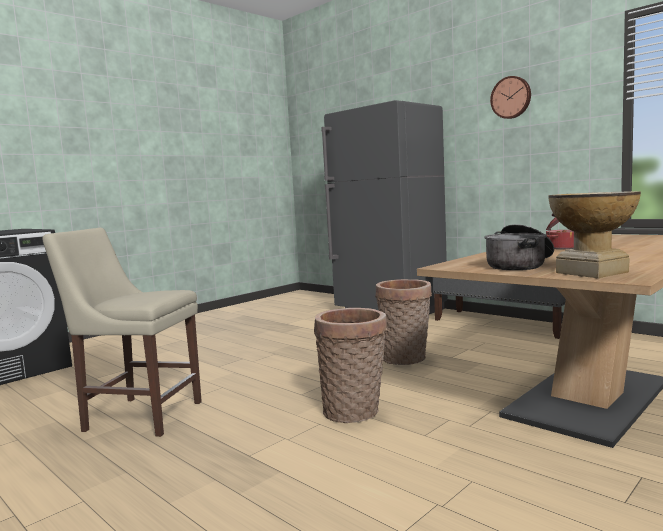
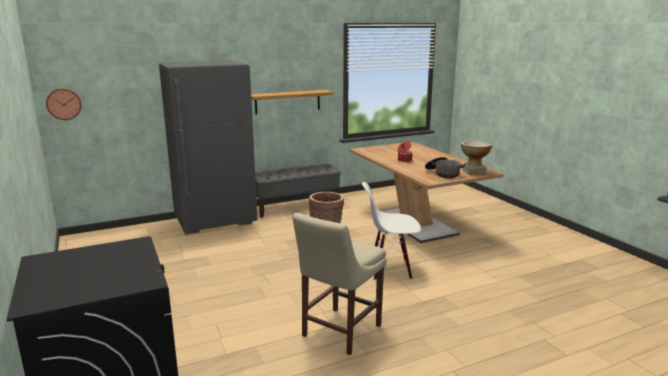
camera: 70 degrees left, 10 degrees up
basket [314,308,387,423] -> white chair [362,182,421,280]
wall clock [490,76,531,119] -> wall clock moved to [46,88,81,120]
none -> shelf [251,90,334,114]

